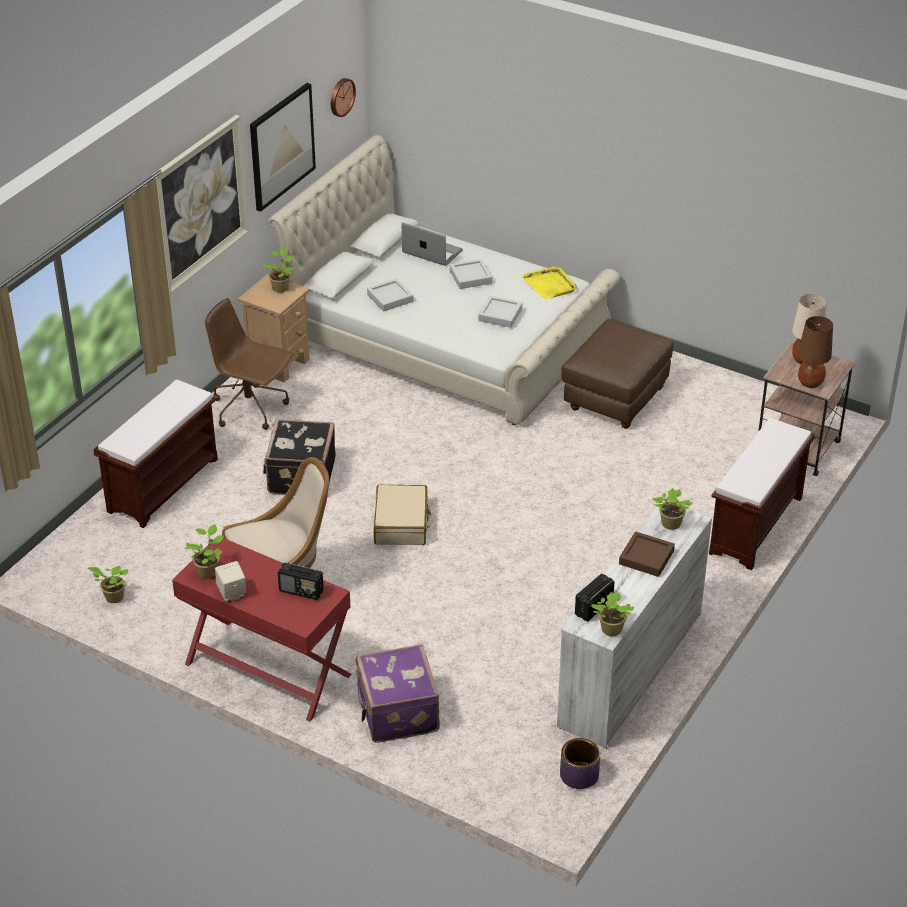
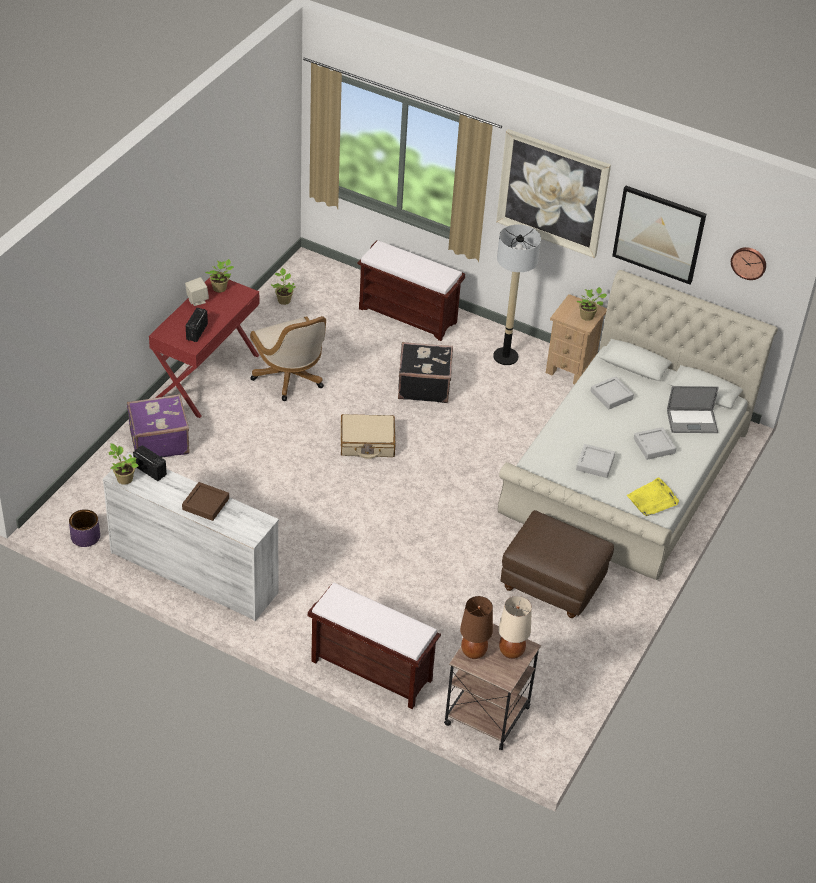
camera: 85 degrees right, 5 degrees up
brown office chair [205,298,295,430] -> floor lamp [493,224,541,365]
laptop [402,222,463,266] -> laptop turned 60 degrees clockwise [667,386,719,433]
potted plant [652,488,693,530] -> none

